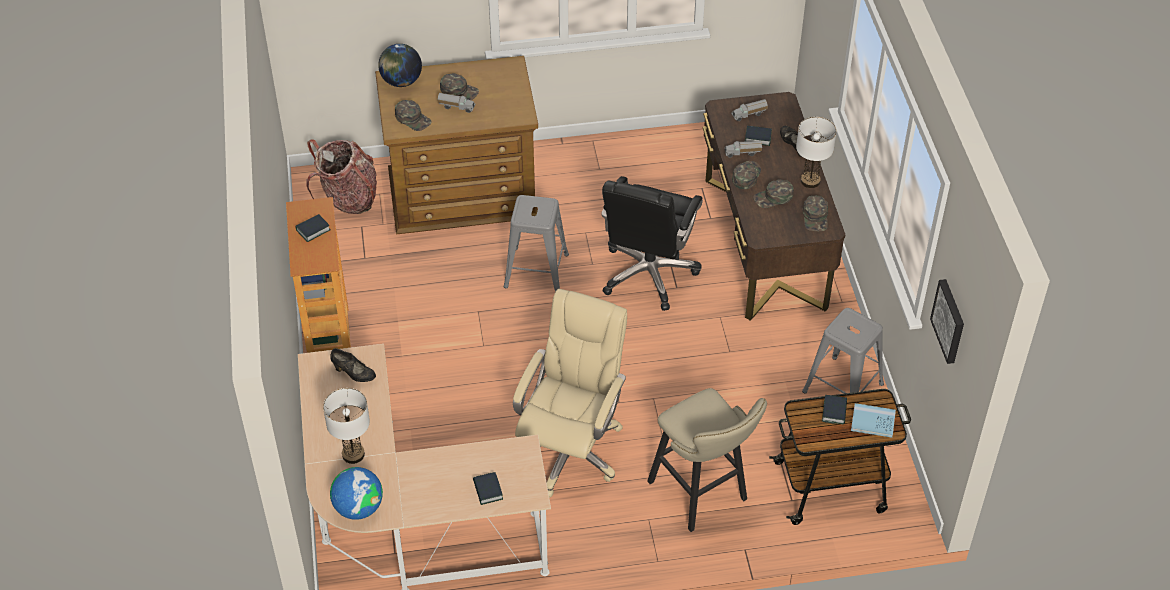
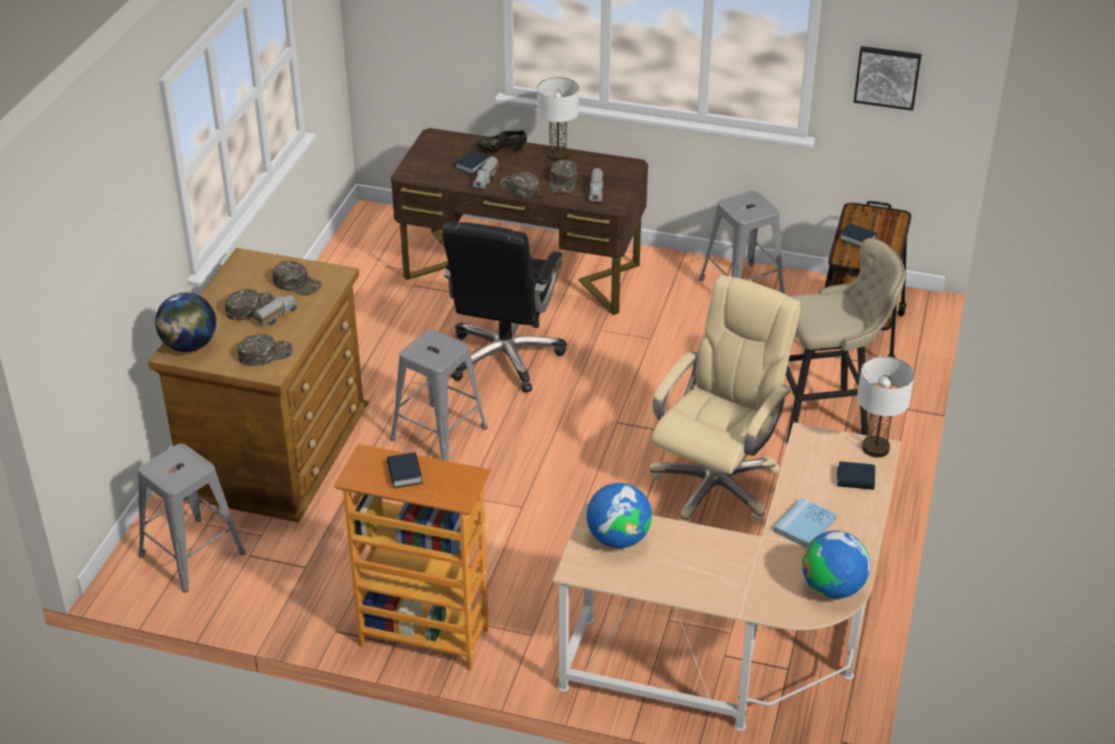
camera: 65 degrees left, 10 degrees down
backpack [306,139,377,214] -> grey stool [138,444,246,593]
table lamp [323,388,370,464] -> table lamp moved to [857,356,914,457]
black shoe [330,348,376,382] -> globe [587,483,652,548]
beige office chair [513,289,627,497] -> beige office chair turned 75 degrees clockwise [649,275,800,522]
black office chair [602,176,703,311] -> black office chair turned 60 degrees clockwise [442,222,567,393]
toy truck [731,99,768,121] -> toy truck moved to [589,168,603,202]
green cap [803,195,828,231] -> green cap moved to [272,261,323,296]
blue book [851,403,896,438] -> blue book moved to [774,497,837,547]

